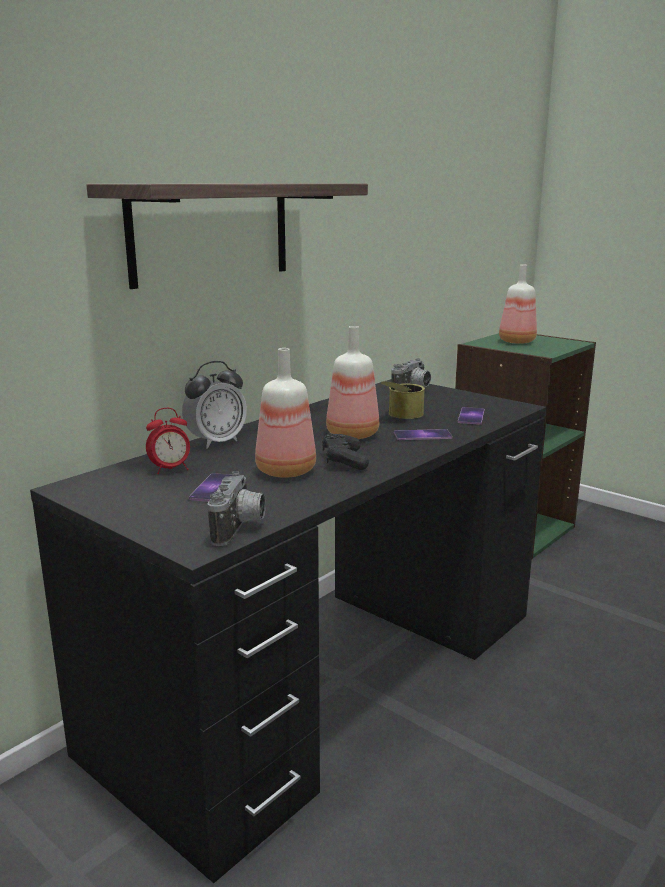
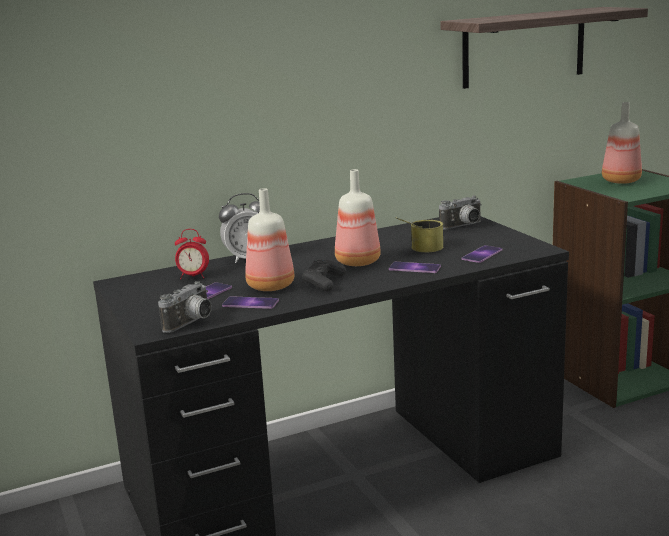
camera: 25 degrees right, 0 degrees up
shelf [86,183,368,289] -> shelf moved to [441,7,648,89]
none -> phone [222,296,279,309]

